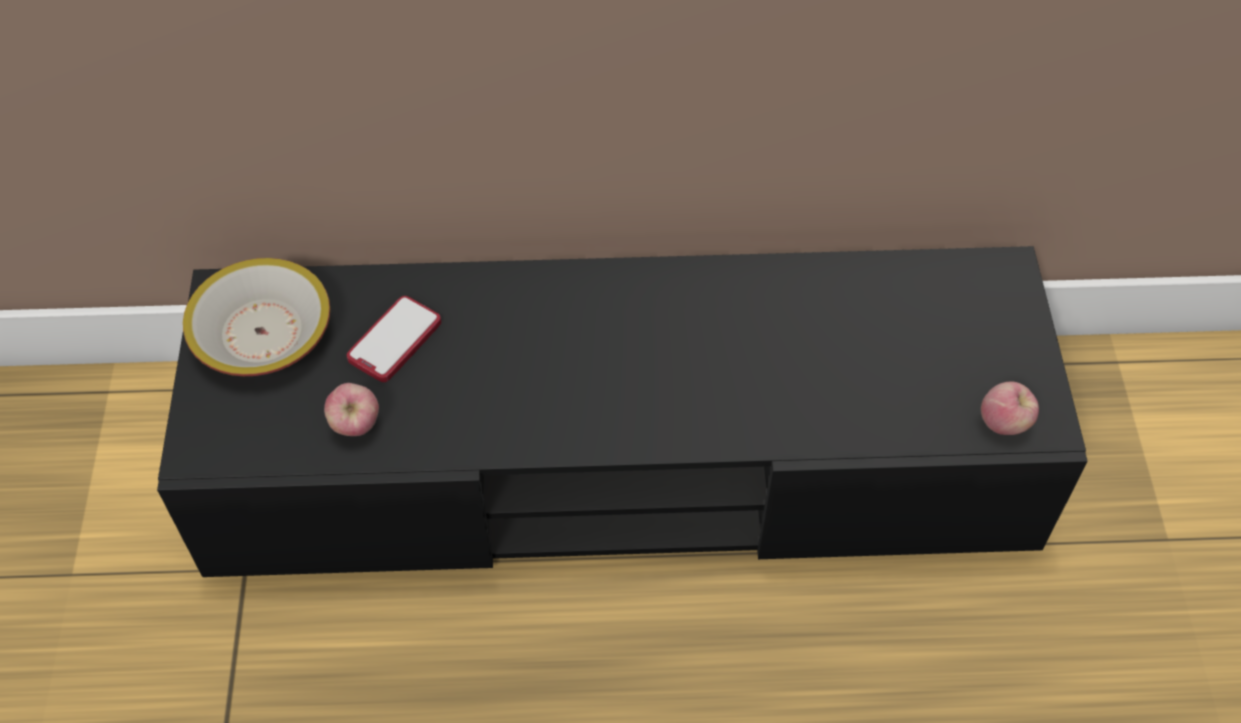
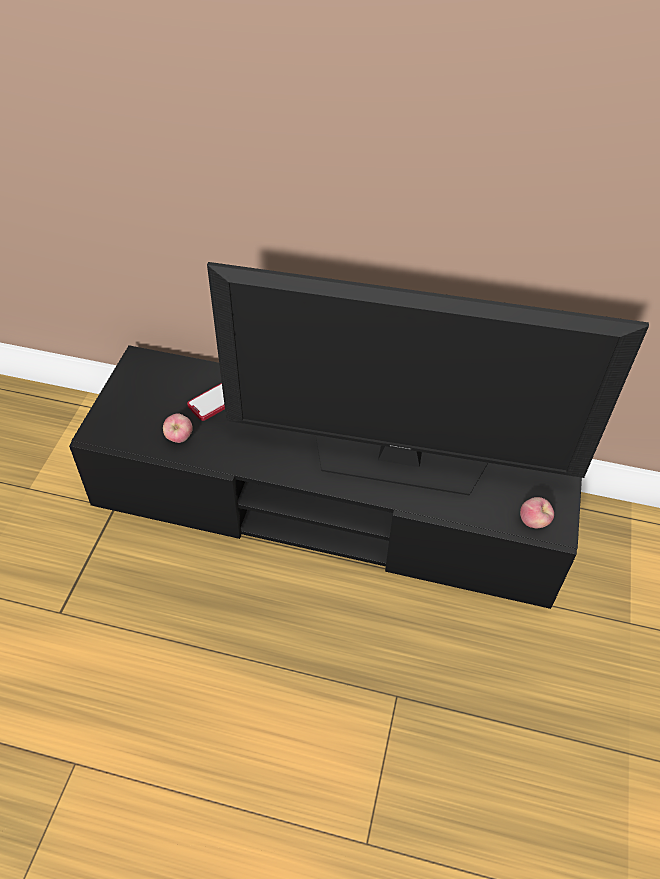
camera: 15 degrees right, 5 degrees down
bowl [183,258,330,376] -> none
none -> television [207,262,649,496]

